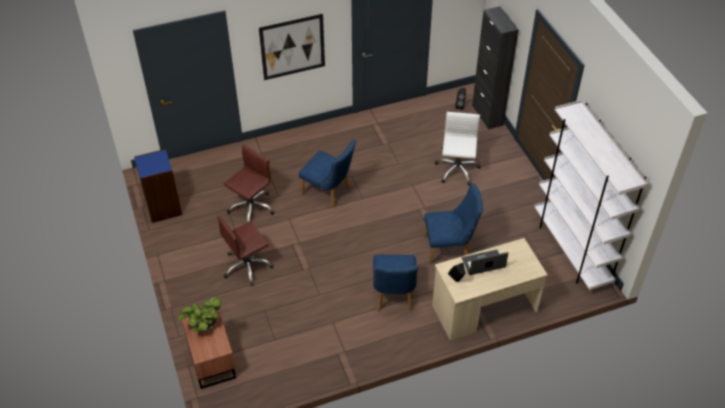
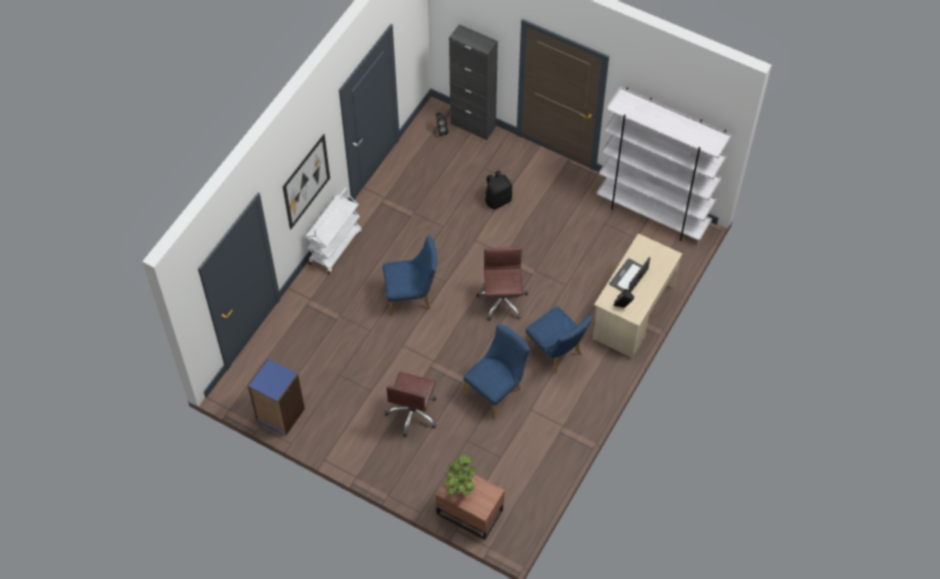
camera: 40 degrees left, 10 degrees up
brown office chair [224,145,275,223] -> brown office chair moved to [476,247,528,321]
blue chair [424,183,483,264] -> blue chair moved to [464,324,530,419]
white office chair [435,112,481,186] -> black backpack [485,170,512,210]
none -> white cart [306,188,362,274]

